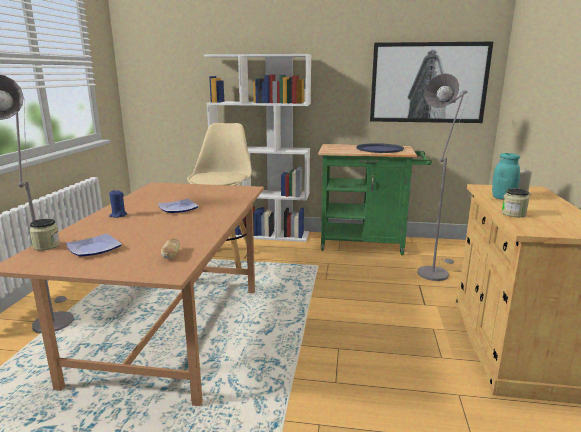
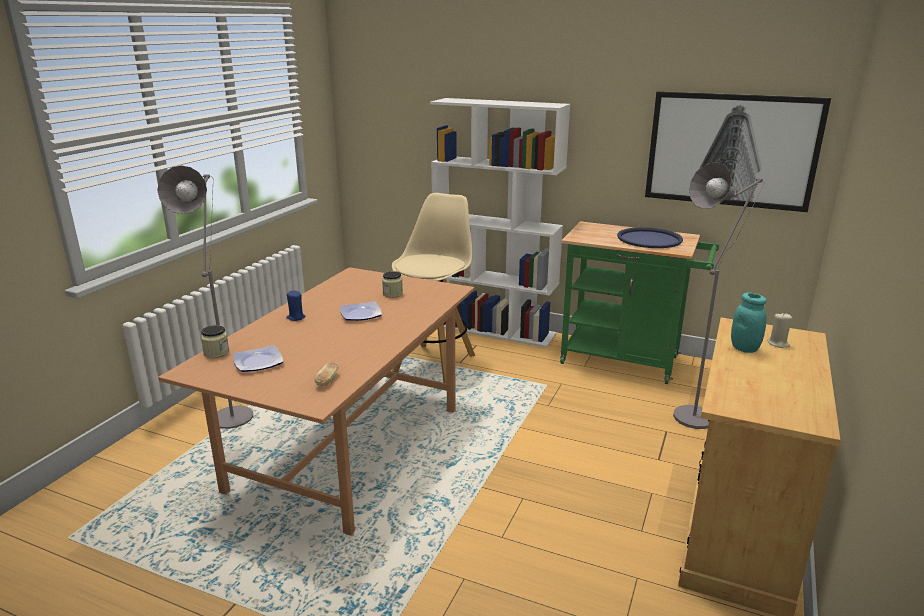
camera: 15 degrees right, 5 degrees up
jar [501,188,529,217] -> jar moved to [382,271,403,298]

